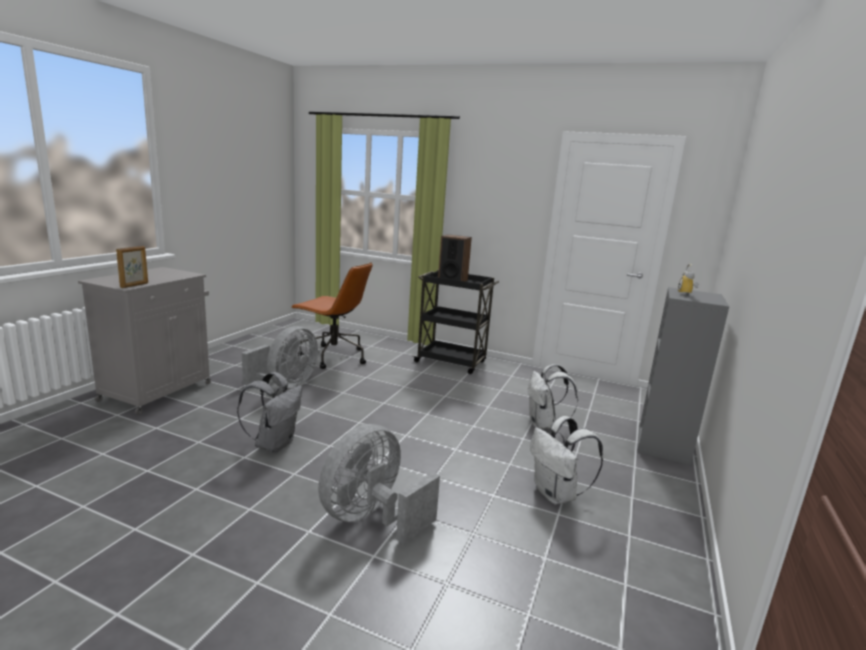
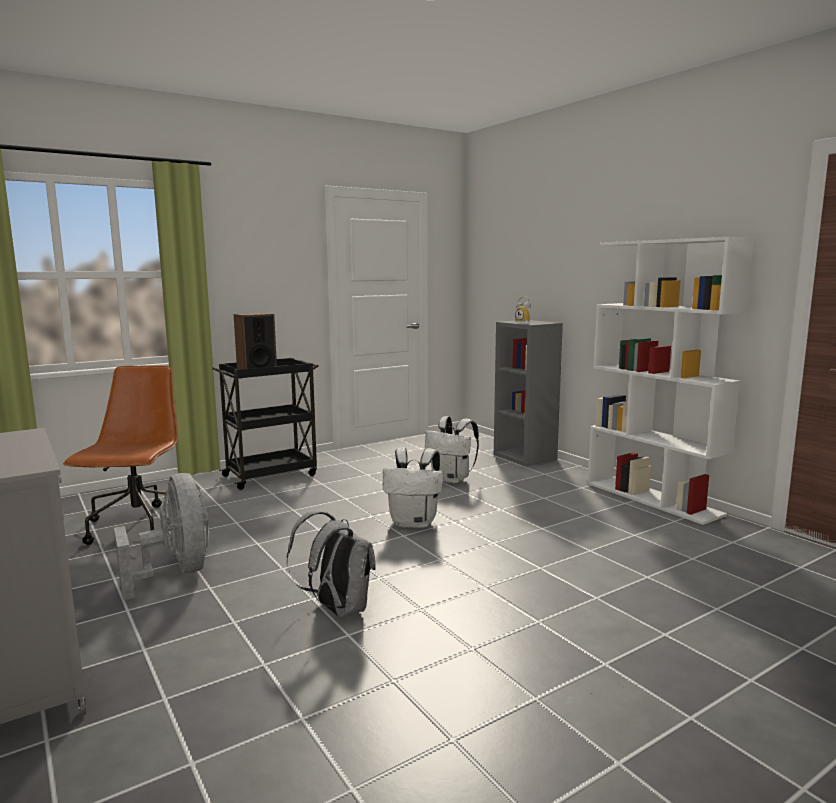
camera: 55 degrees left, 5 degrees down
picture frame [116,246,148,288] -> none
brown office chair [291,262,373,369] -> brown office chair turned 60 degrees counterclockwise [63,366,178,545]
grey fan [318,424,440,544] -> none
white backpack [530,416,603,505] -> white backpack moved to [383,448,443,528]
none -> white bookcase [588,237,754,525]

